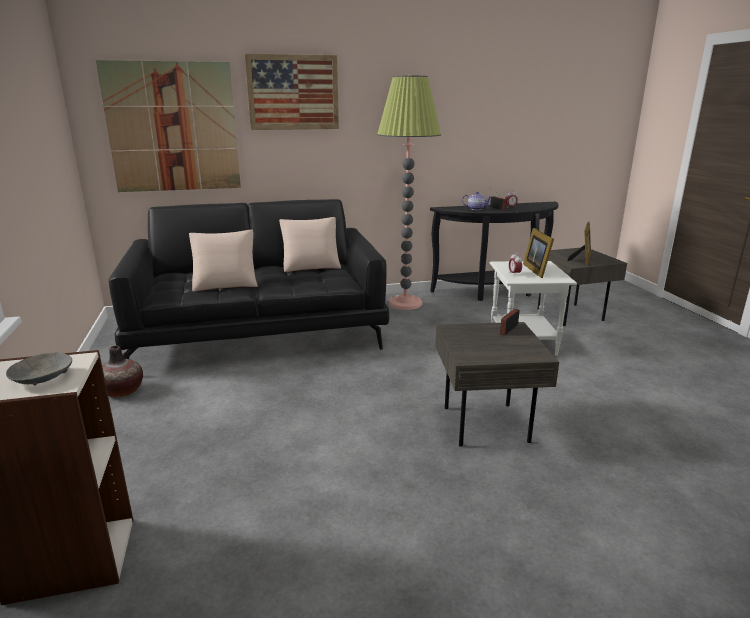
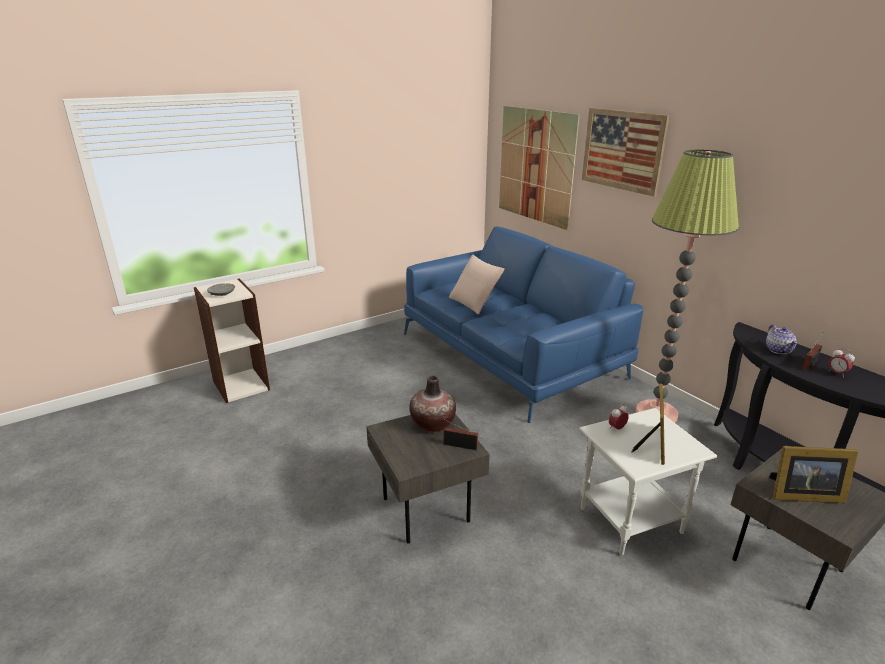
camera: 70 degrees right, 5 degrees up
vase [102,346,143,398] -> vase moved to [409,376,456,432]
black sofa [108,199,390,359] -> blue sofa [404,226,644,423]
beige pillow [279,217,341,272] -> none
picture frame [523,228,554,278] -> picture frame turned 135 degrees clockwise [631,384,665,465]

